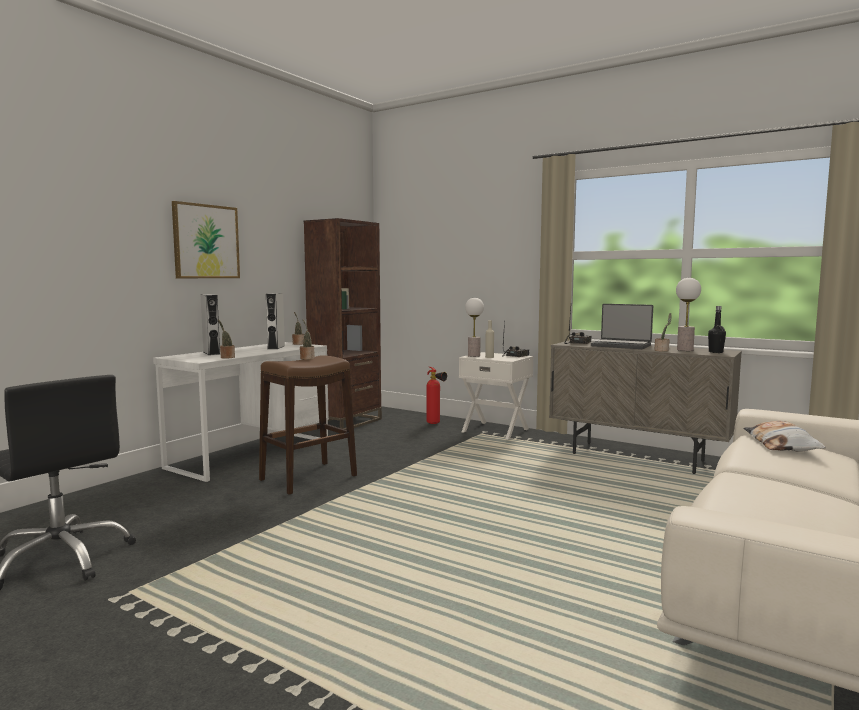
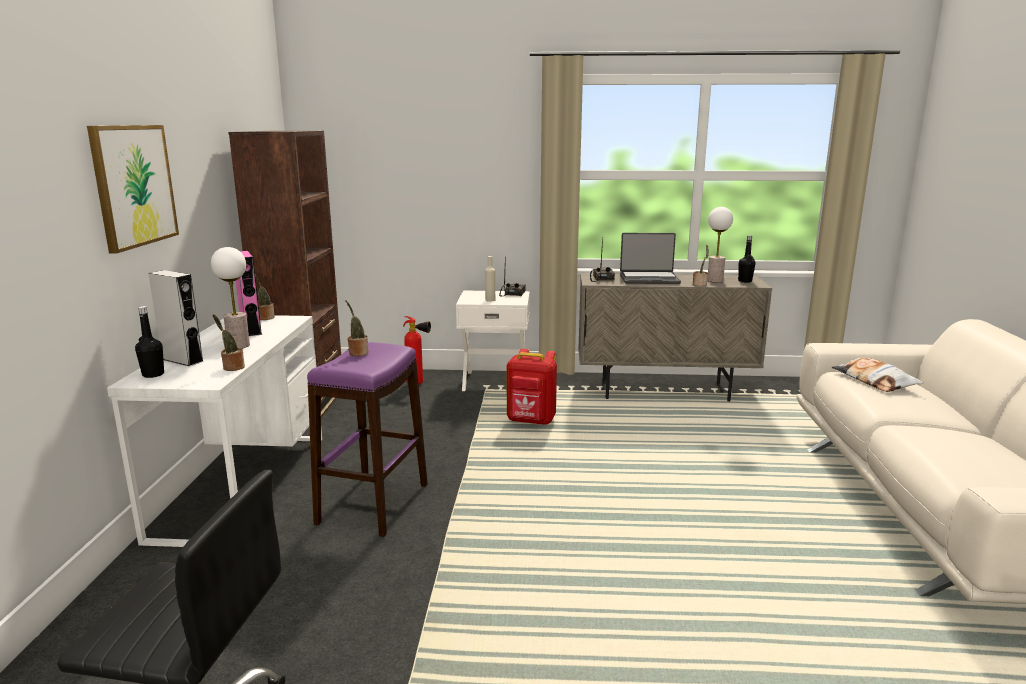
camera: 30 degrees left, 10 degrees up
brown stool [259,355,357,495] -> purple stool [307,342,428,537]
white speaker [266,293,285,349] -> pink speaker [236,251,262,336]
table lamp [465,298,484,357] -> table lamp moved to [211,247,250,349]
none -> black bottle [135,306,164,378]
none -> red backpack [507,349,557,425]

